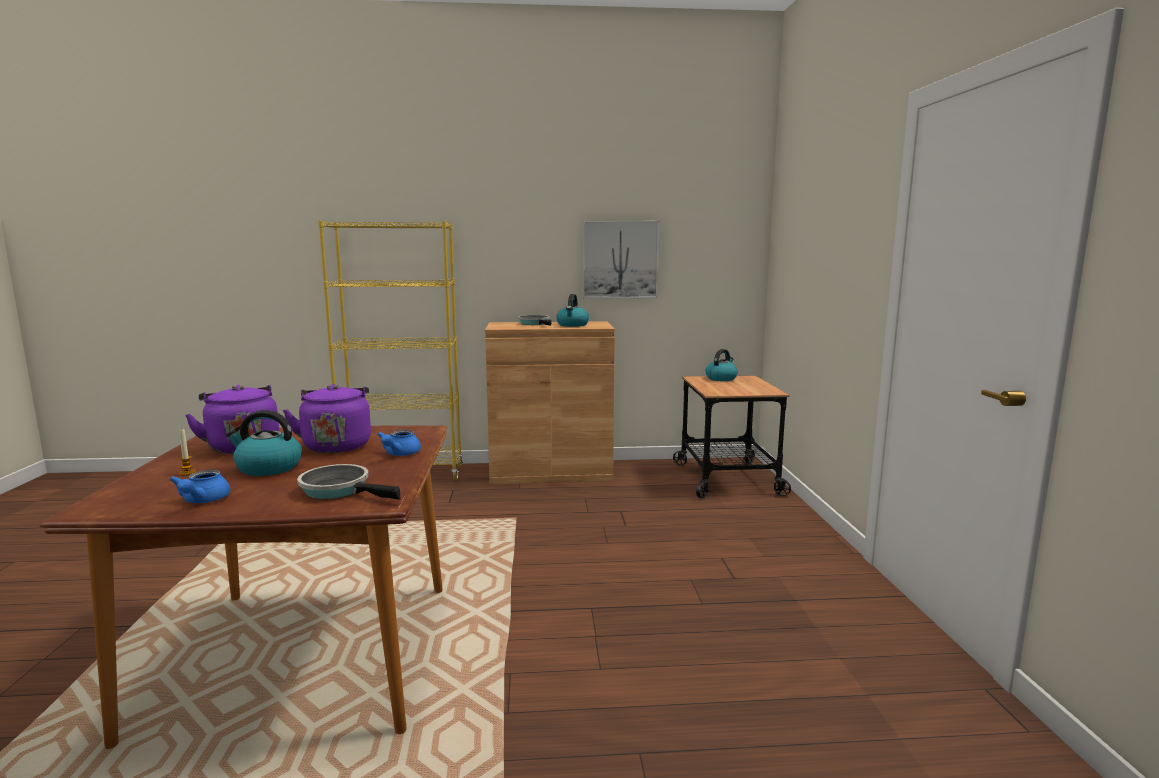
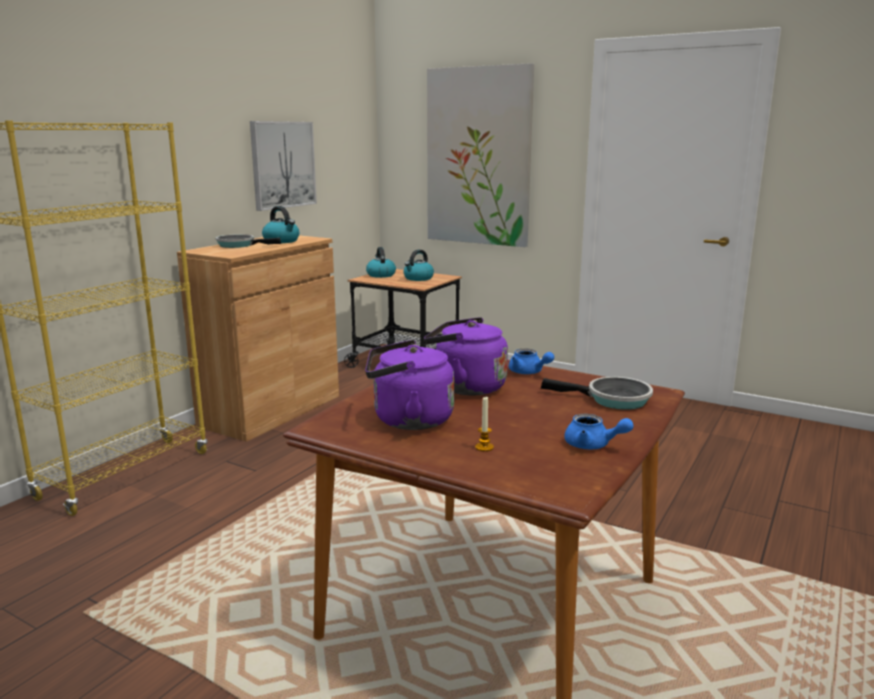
camera: 55 degrees left, 5 degrees up
kettle [226,410,302,476] -> kettle moved to [404,250,434,281]
frying pan [297,464,400,500] -> frying pan turned 135 degrees counterclockwise [541,377,653,410]
none -> picture [427,63,534,247]

